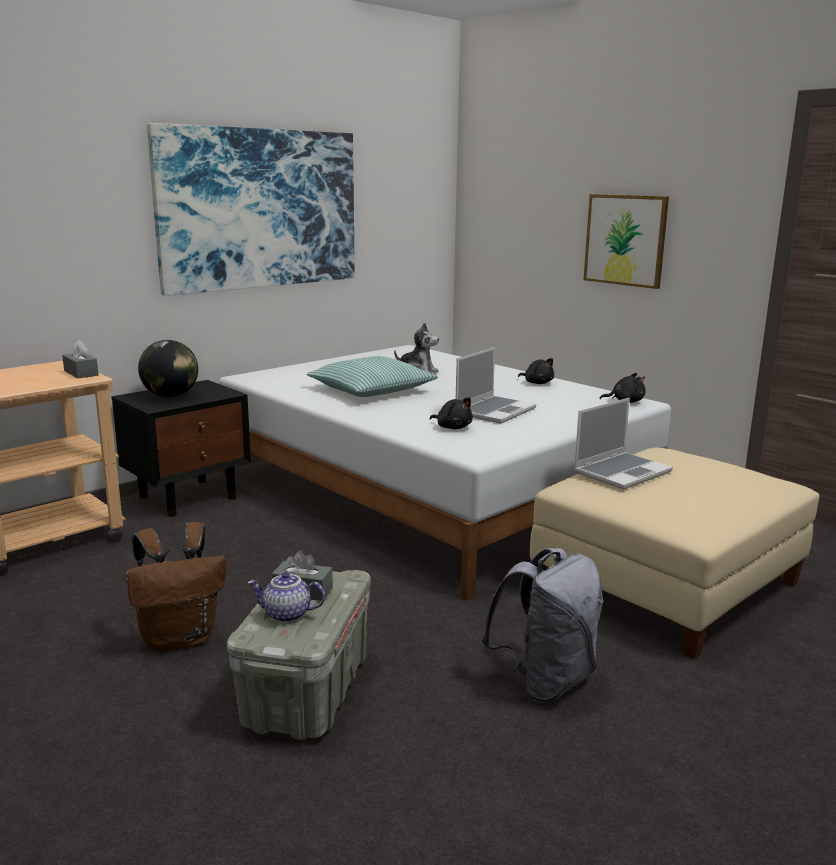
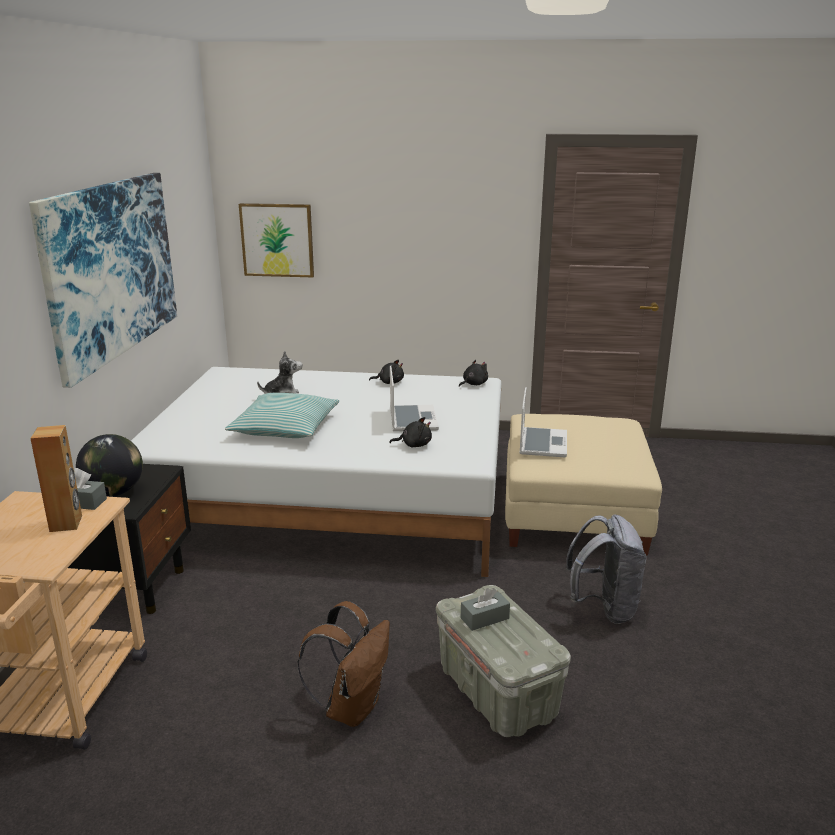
camera: 40 degrees left, 5 degrees up
teapot [247,572,325,623] -> none
picture [584,194,669,289] -> picture moved to [239,203,314,277]
none -> brown speaker [30,425,82,532]

